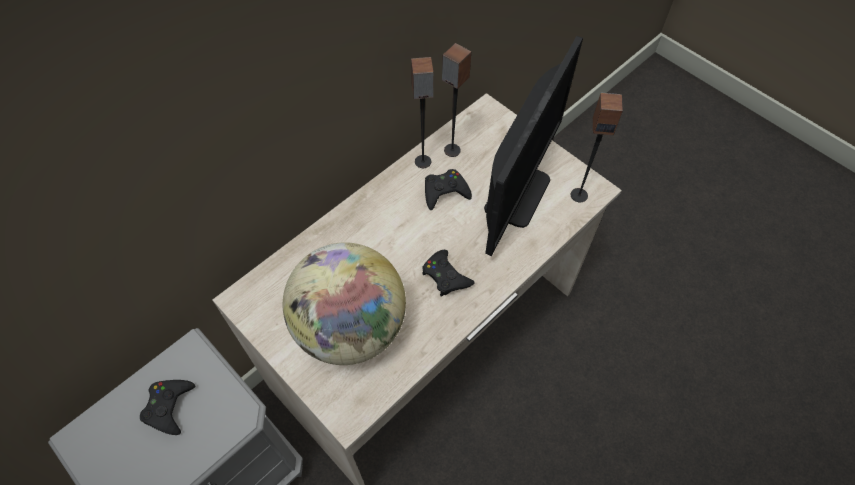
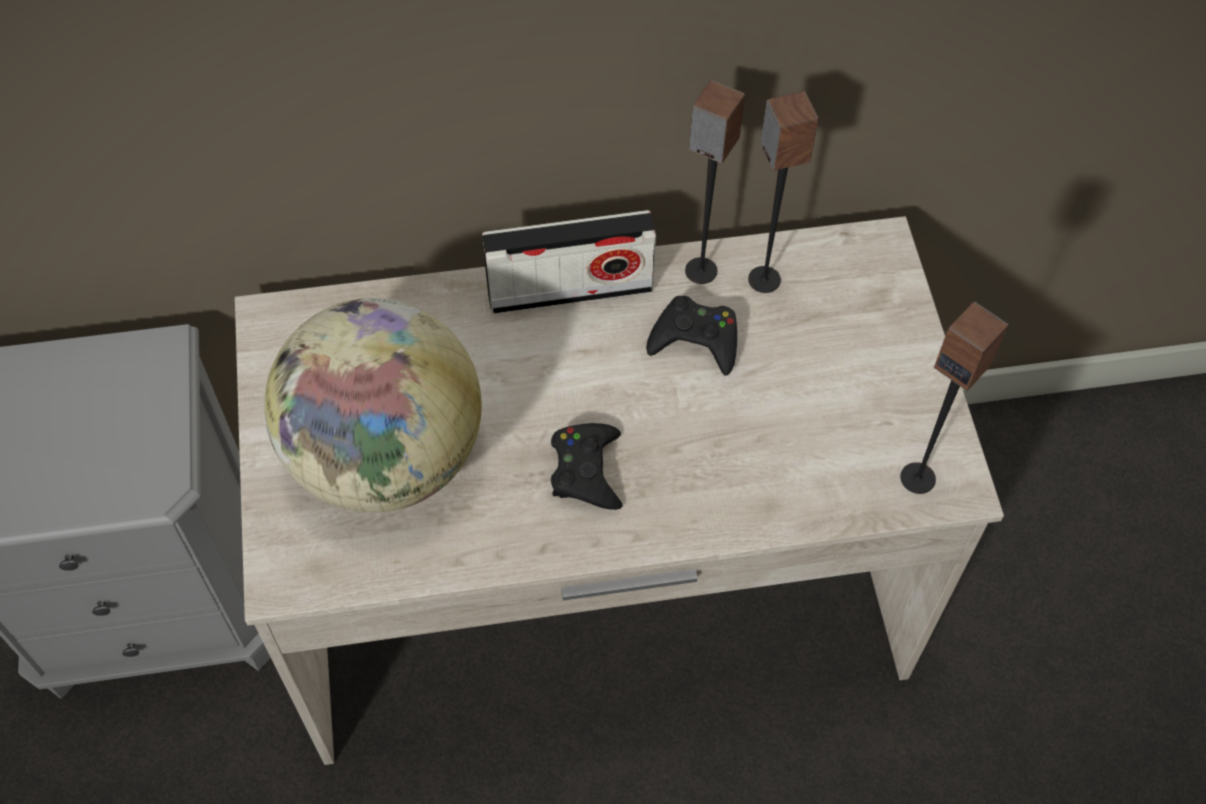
camera: 35 degrees right, 0 degrees up
black game controller [140,380,195,435] -> none
monitor [484,36,583,256] -> none
none -> radio [482,210,656,314]

